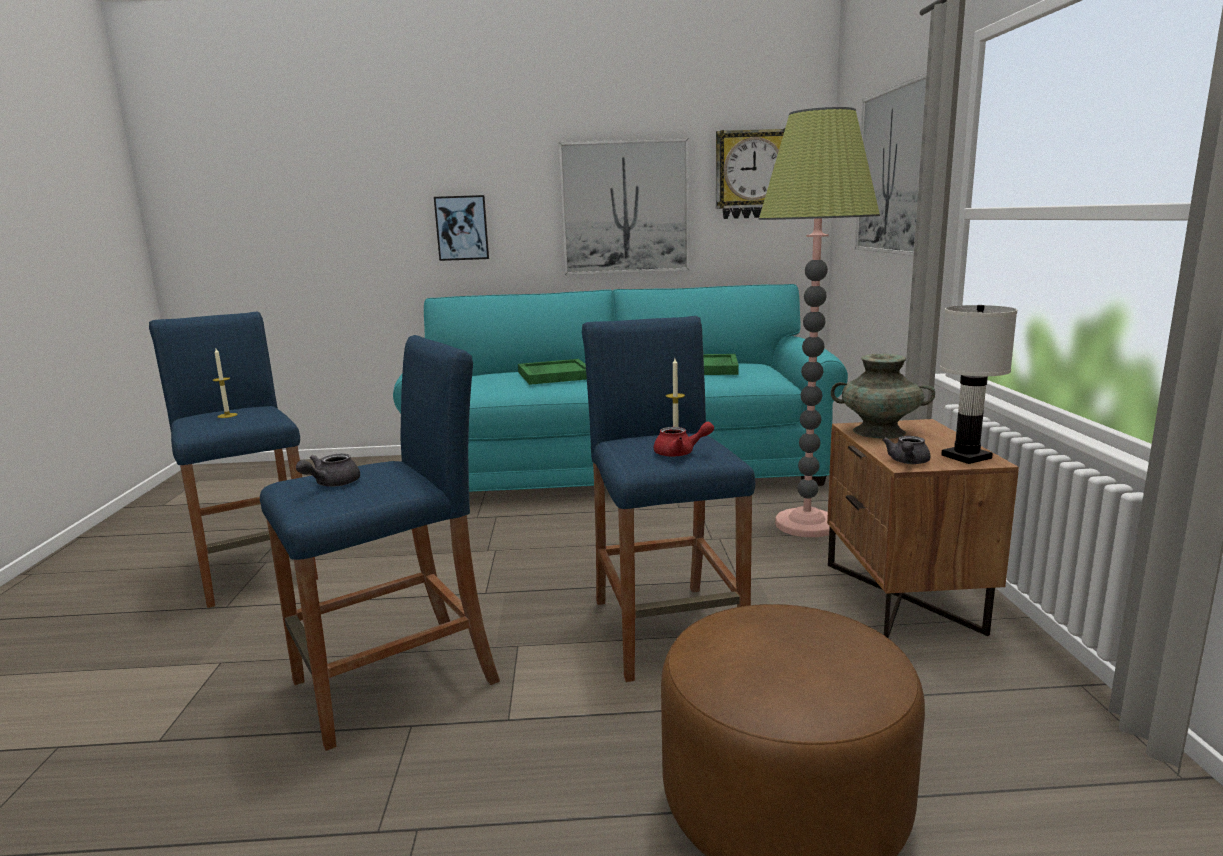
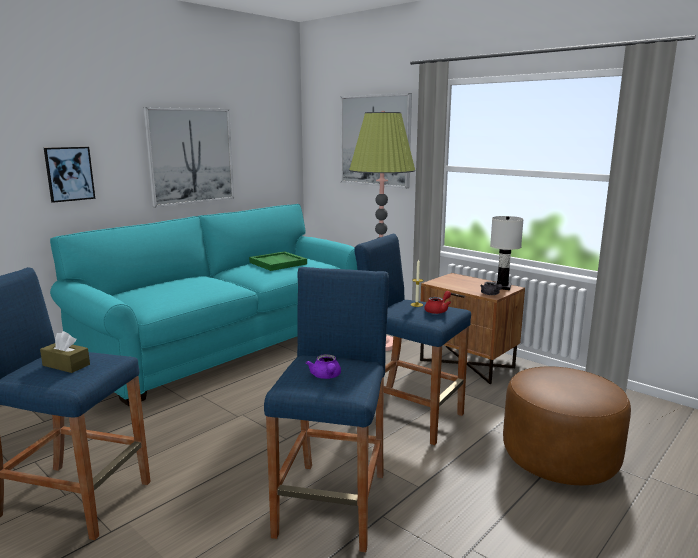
camera: 45 degrees left, 0 degrees up
candle [213,349,238,418] -> brown tissue box [40,331,90,373]
grey teapot [296,454,360,486] -> purple teapot [306,354,341,379]
green tray [518,359,587,385] -> none
wall clock [716,128,785,219] -> none
turquoise vase [831,354,935,439] -> none

